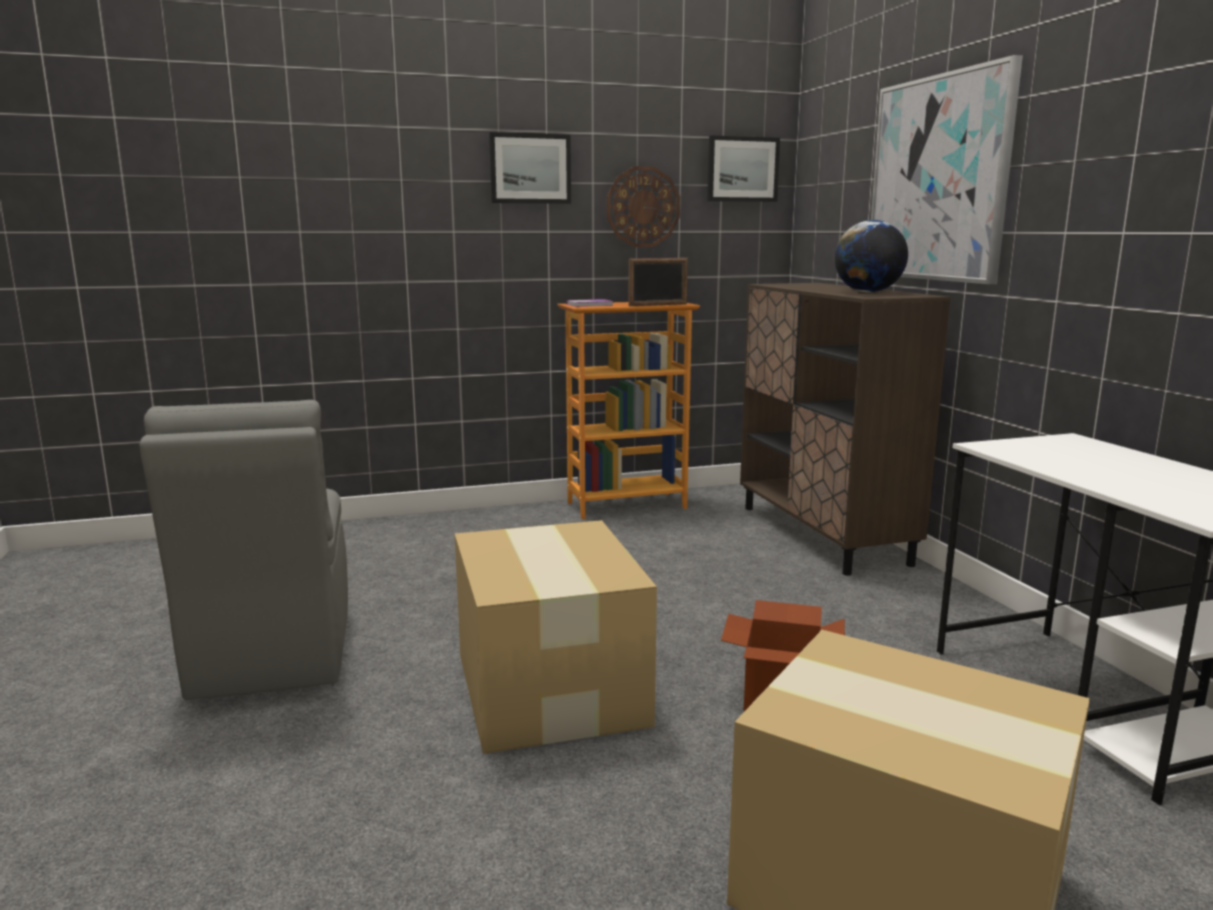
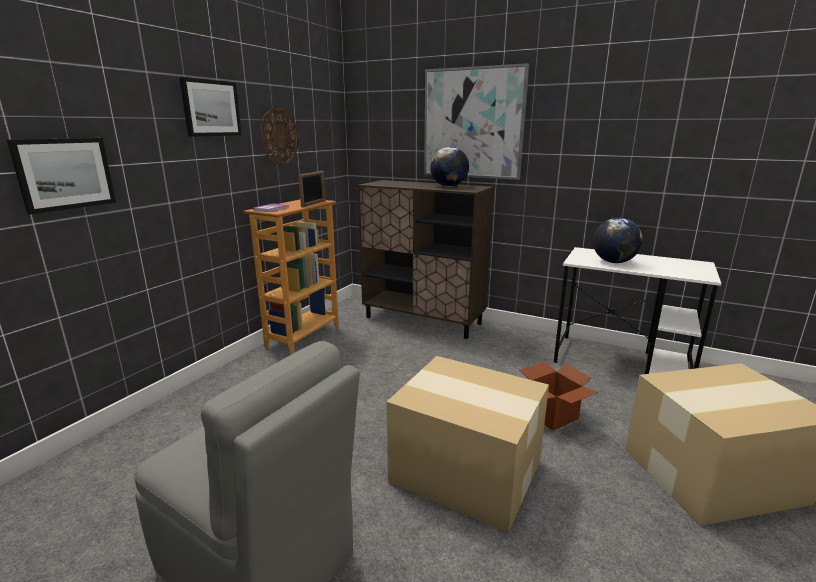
camera: 45 degrees left, 5 degrees up
picture [707,135,780,202] -> picture moved to [7,138,116,214]
none -> globe [593,218,643,263]

